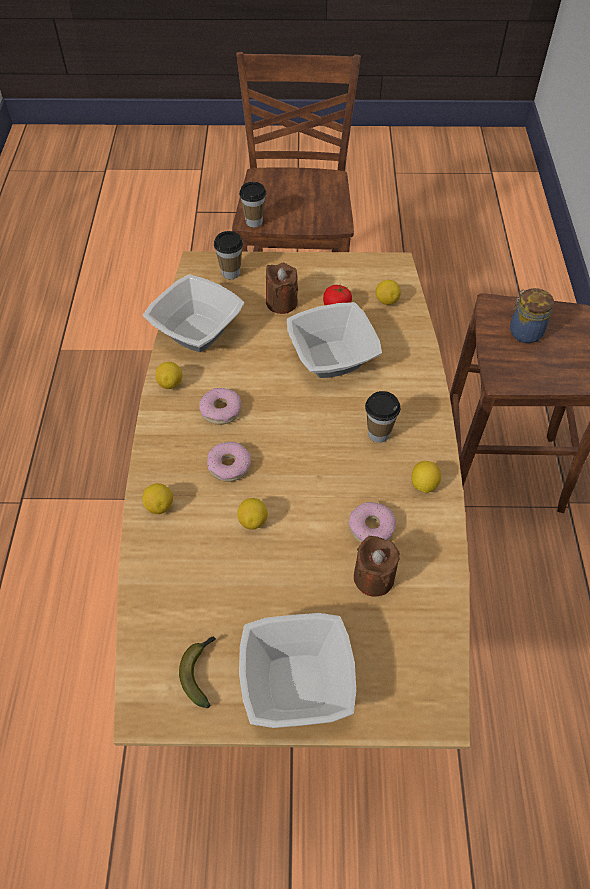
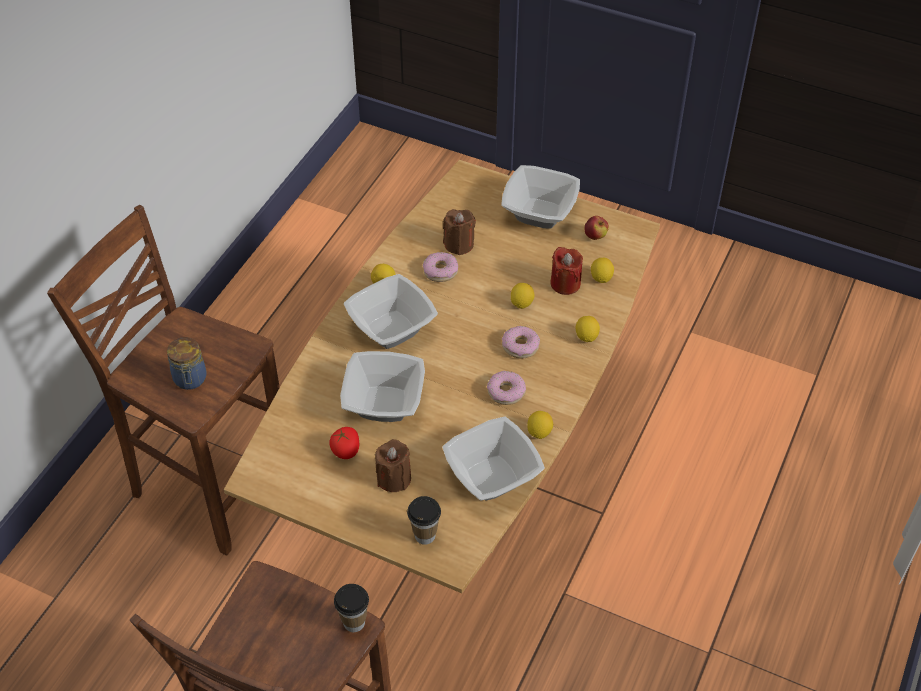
camera: 155 degrees left, 5 degrees down
banana [179,636,216,708] -> apple [584,216,609,240]
cup [365,391,400,443] -> bowl [344,274,438,349]
lemon [376,280,401,305] -> lemon moved to [591,258,614,283]
none -> red candle [550,247,583,295]

